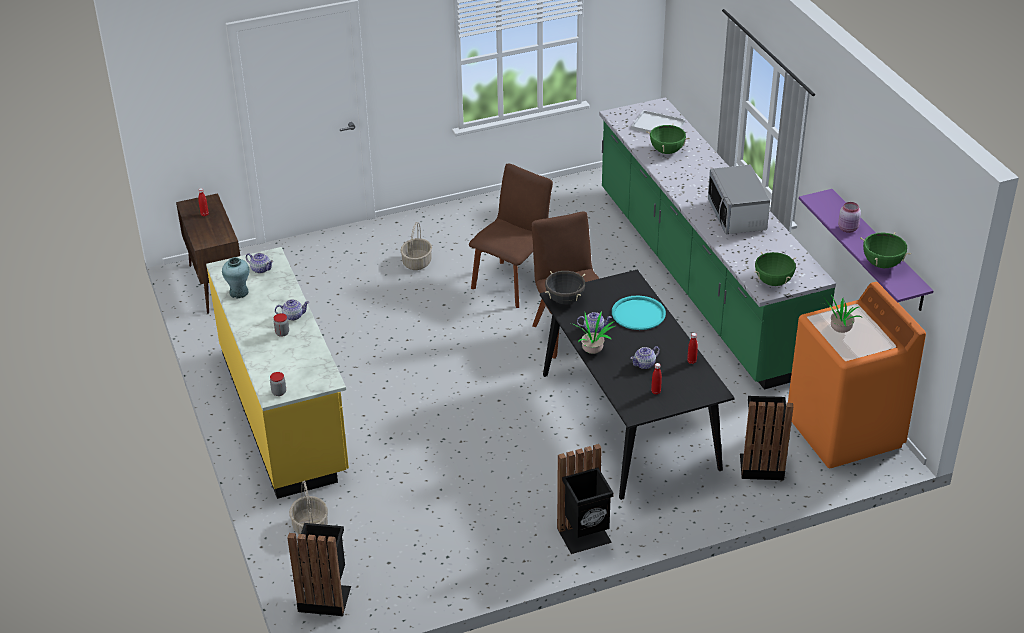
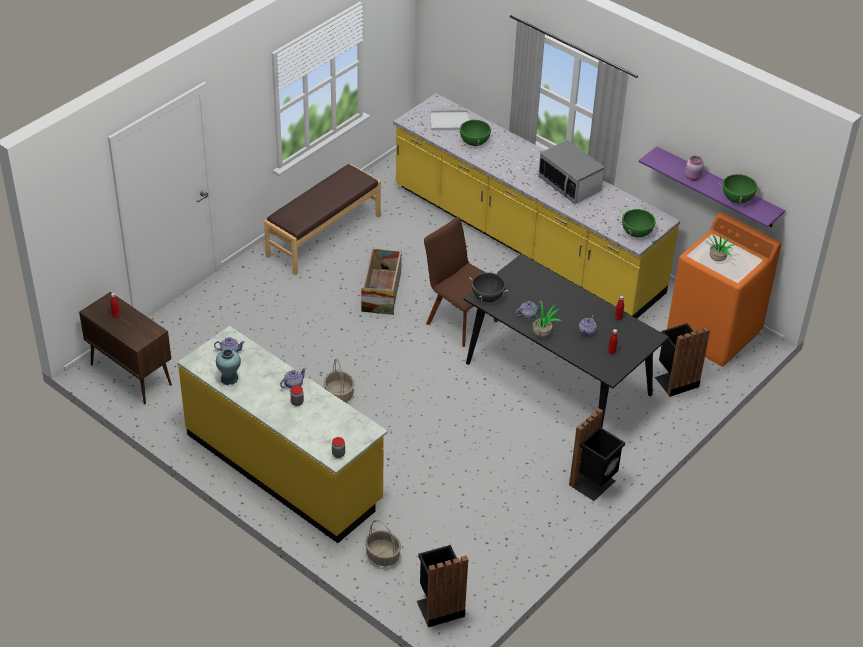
camera: 30 degrees left, 5 degrees up
basket [400,222,432,270] -> basket moved to [324,358,354,403]
brown chair [469,163,553,308] -> crate [361,248,402,315]
green counter [599,97,836,390] -> yellow counter [393,93,680,319]
turquoise tray [612,296,666,330] -> none
none -> brown bench [264,164,381,275]

